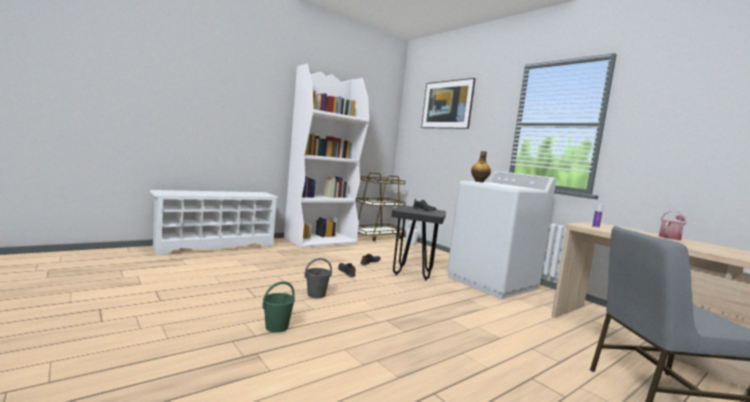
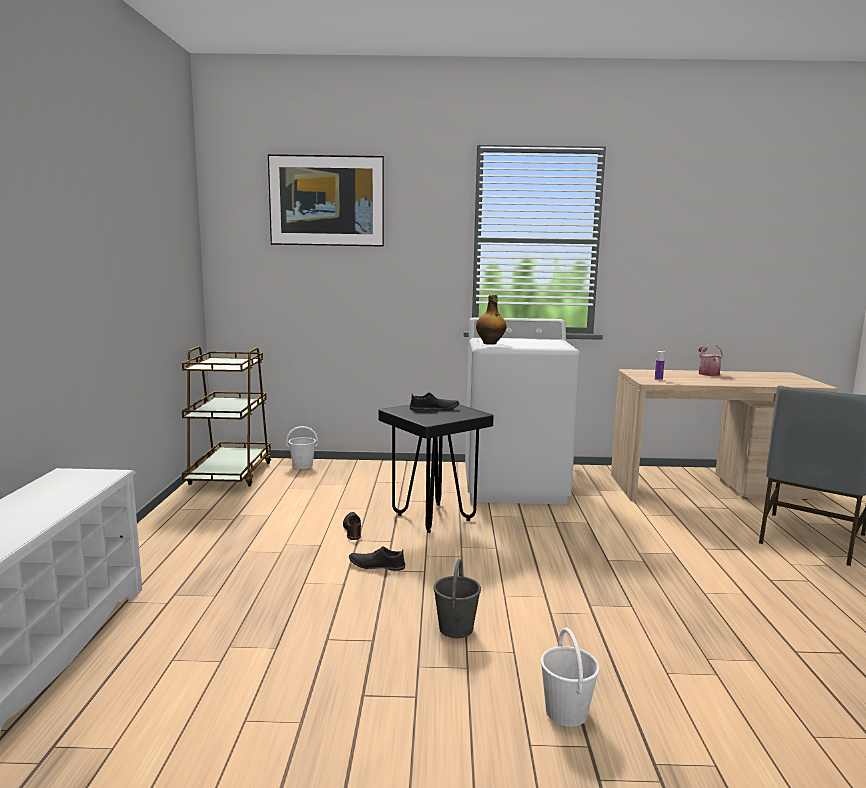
camera: 50 degrees left, 5 degrees up
green bucket [262,281,295,333] -> white bucket [540,627,600,727]
white bookcase [284,64,369,248] -> none

